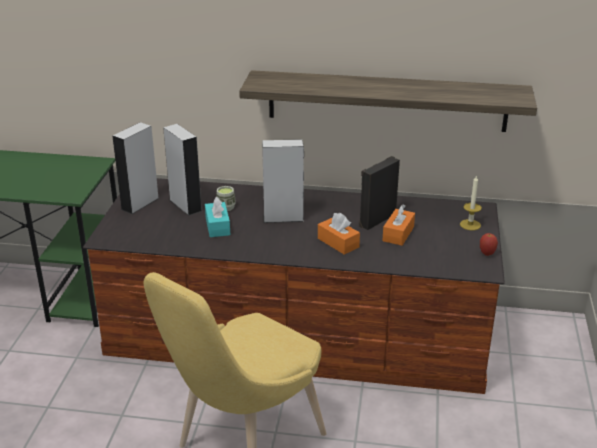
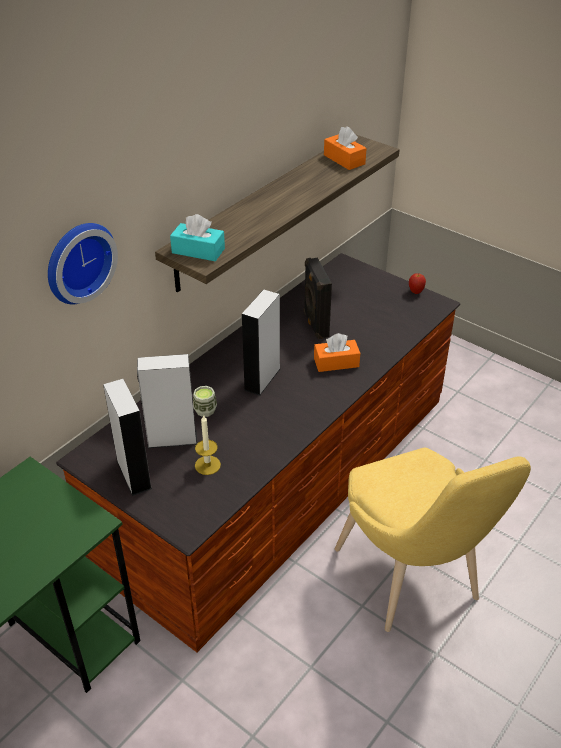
camera: 60 degrees left, 10 degrees up
turquoise tissue box [205,197,230,237] -> turquoise tissue box moved to [170,214,225,261]
orange tissue box [382,204,415,246] -> orange tissue box moved to [324,127,367,170]
candle [460,175,482,230] -> candle moved to [195,415,221,475]
none -> wall clock [48,223,118,304]

